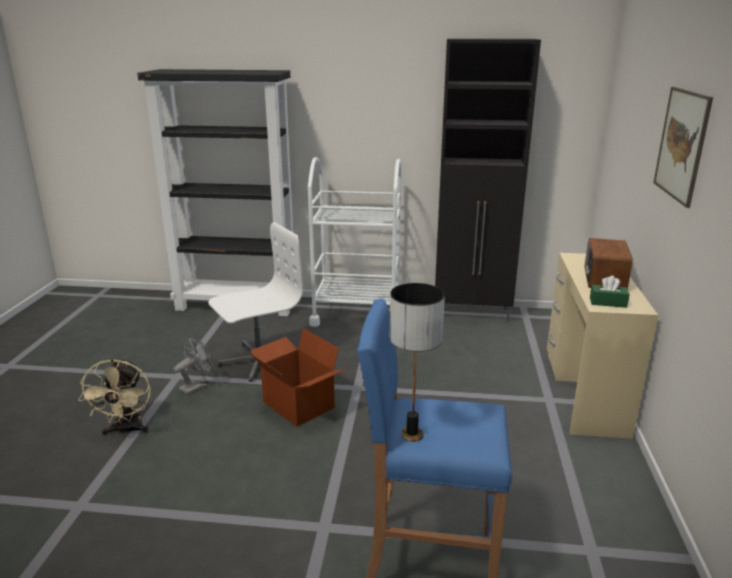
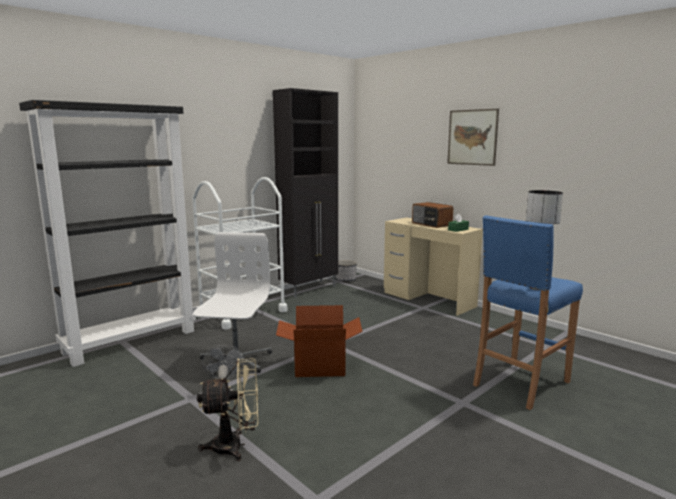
camera: 50 degrees left, 10 degrees down
beige fan [79,358,151,436] -> beige fan turned 45 degrees counterclockwise [197,358,258,461]
none -> planter [336,260,357,282]

